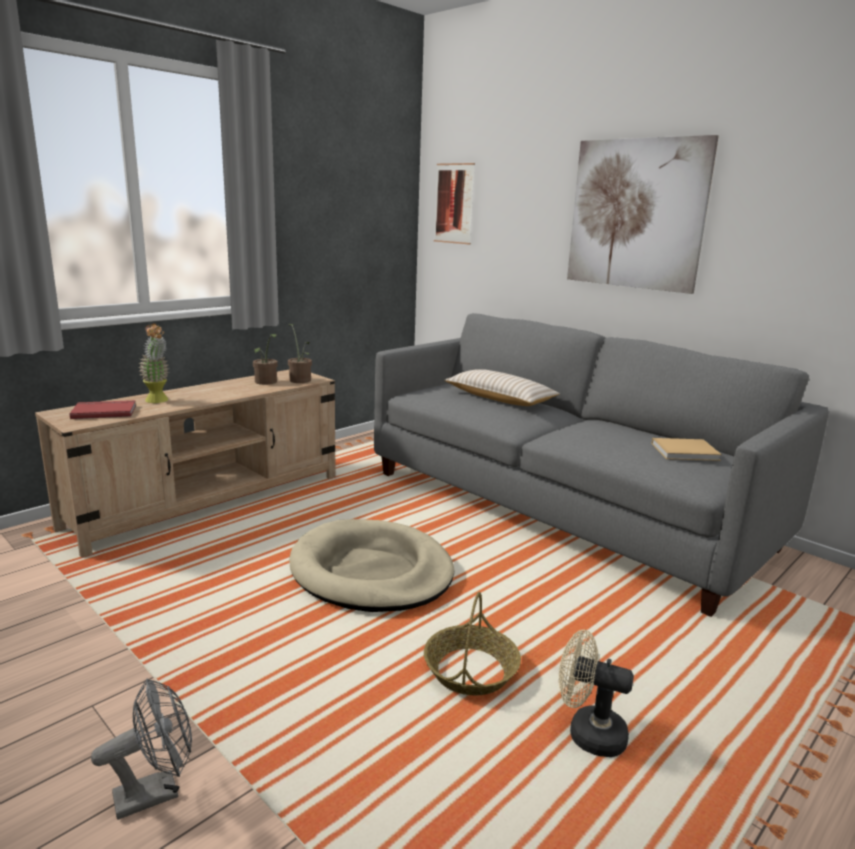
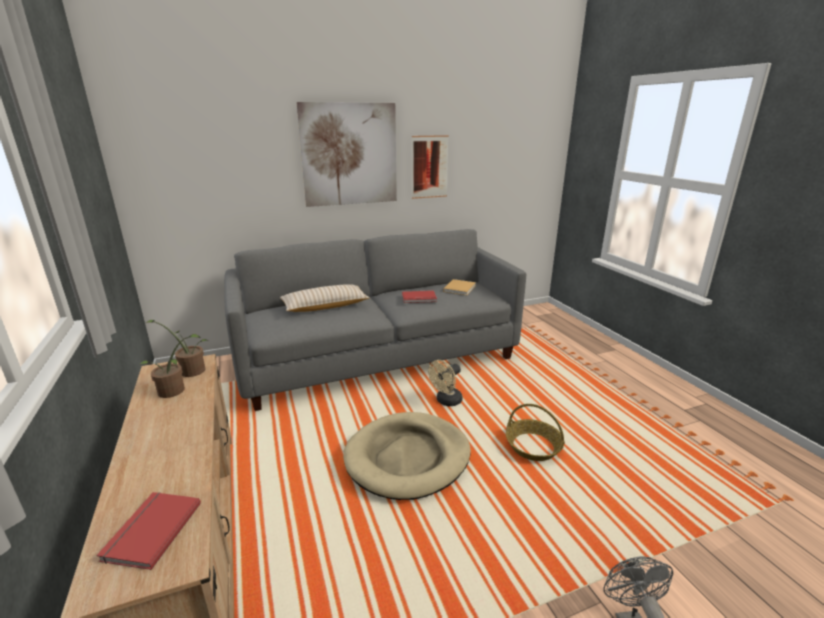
camera: 65 degrees left, 5 degrees up
potted plant [138,323,169,403] -> none
picture [434,163,475,245] -> picture moved to [412,135,449,199]
beige fan [559,630,634,757] -> beige fan moved to [428,360,463,406]
none -> red book [402,290,437,303]

